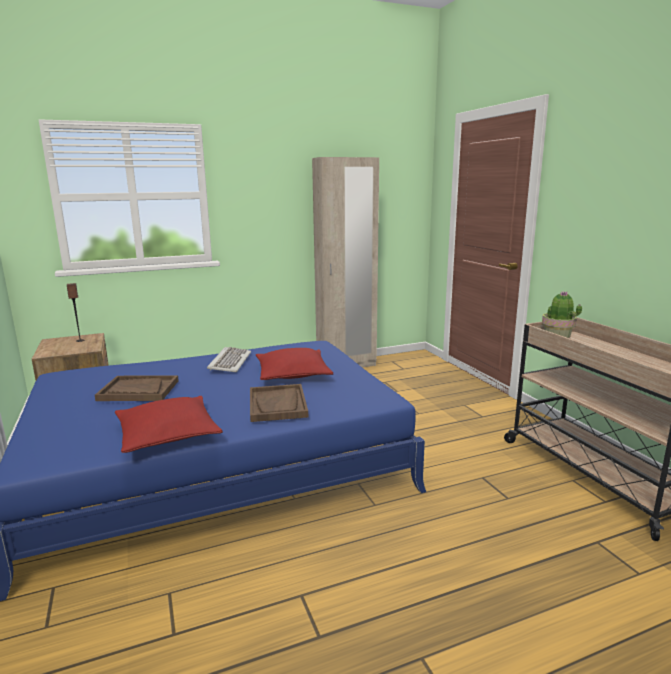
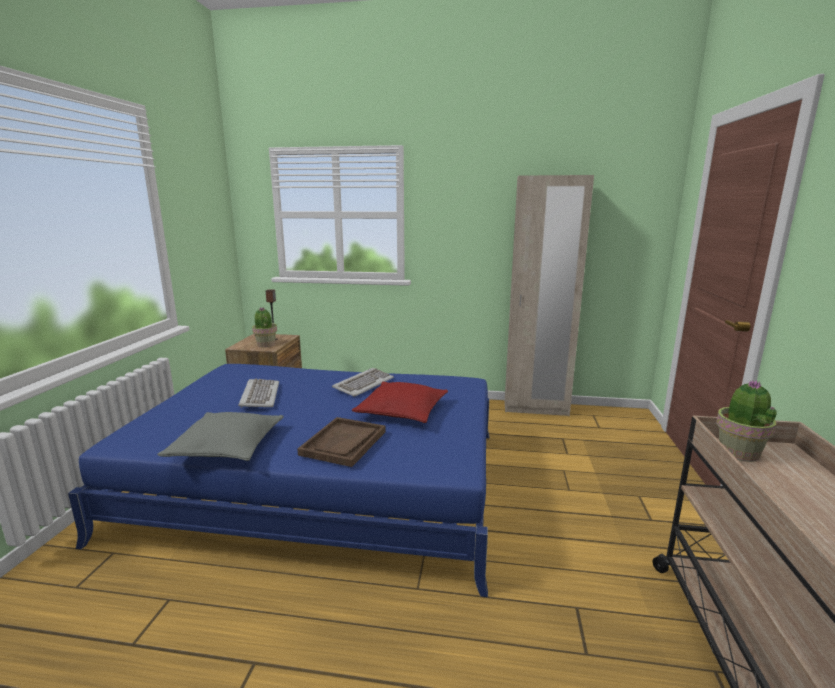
camera: 30 degrees right, 0 degrees up
brown tray [95,375,179,401] -> keyboard [238,379,279,408]
red pillow [115,396,223,453] -> grey pillow [157,412,284,461]
none -> potted plant [252,307,277,347]

